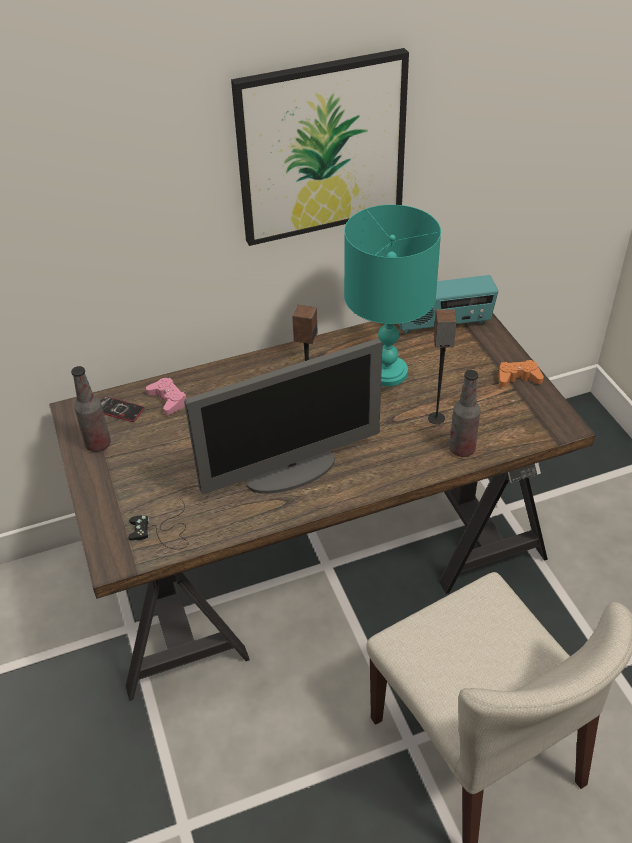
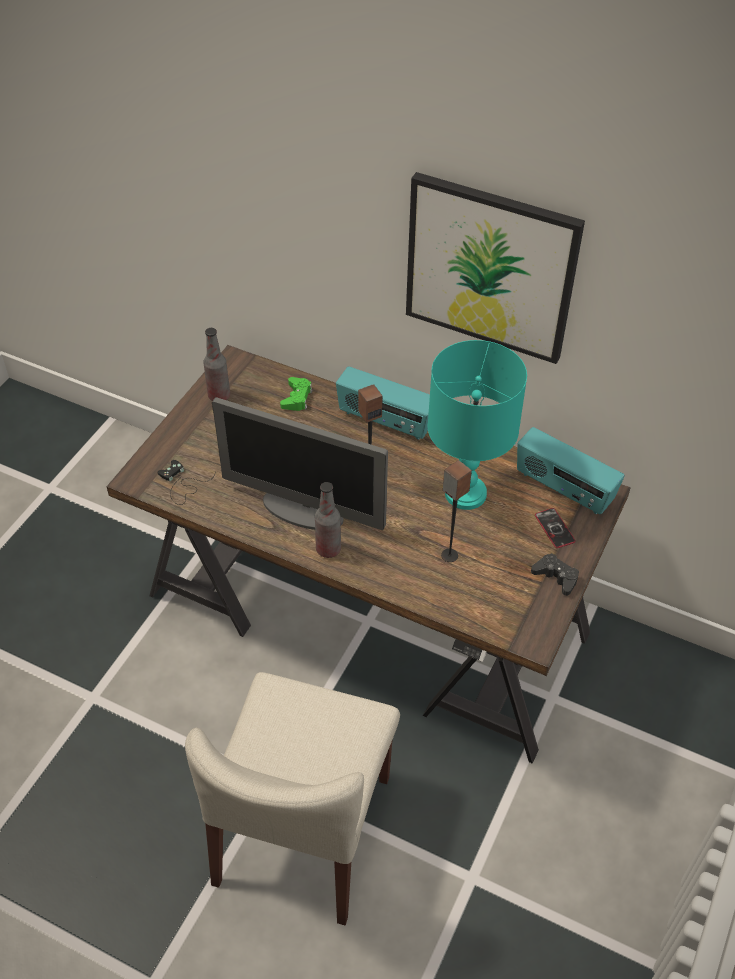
camera: 45 degrees right, 5 degrees up
phone [100,396,144,422] -> phone moved to [535,508,576,548]
pink game controller [146,378,186,415] -> green game controller [280,377,313,411]
bottle [449,370,481,457] -> bottle moved to [315,482,341,558]
orange game controller [498,360,544,387] -> black game controller [531,553,579,596]
none -> radio [336,366,430,440]

